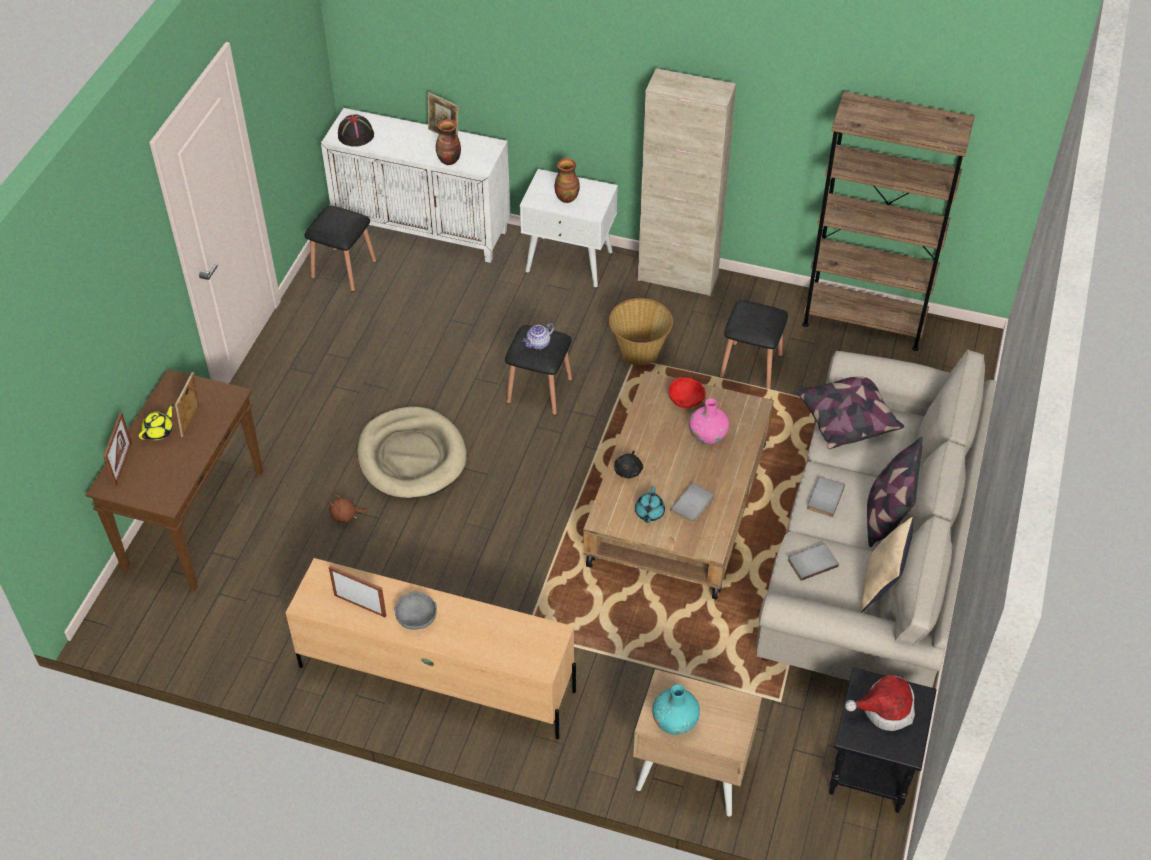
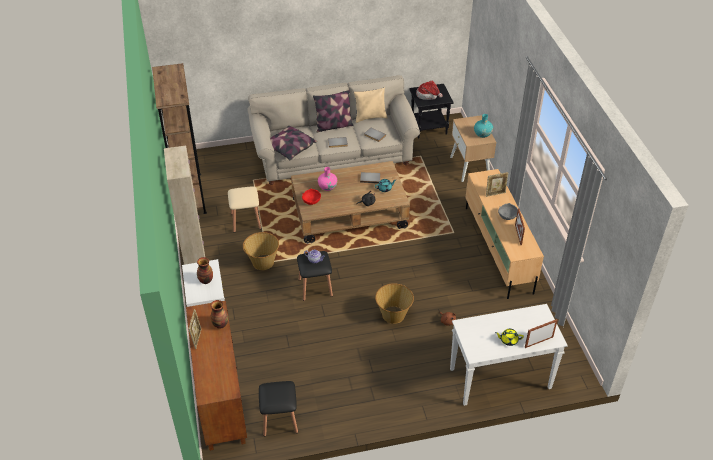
camera: 120 degrees left, 5 degrees down
brown console table [85,369,263,591] -> white console table [450,304,568,406]
picture frame [175,372,199,437] -> picture frame moved to [486,172,508,197]
white cabinet [321,108,511,263] -> brown cabinet [186,301,247,451]
black hat [338,114,374,147] -> none
beige dog bed [357,407,467,499] -> basket [375,283,414,324]
black stool [720,300,788,389] -> beige stool [228,186,261,233]

